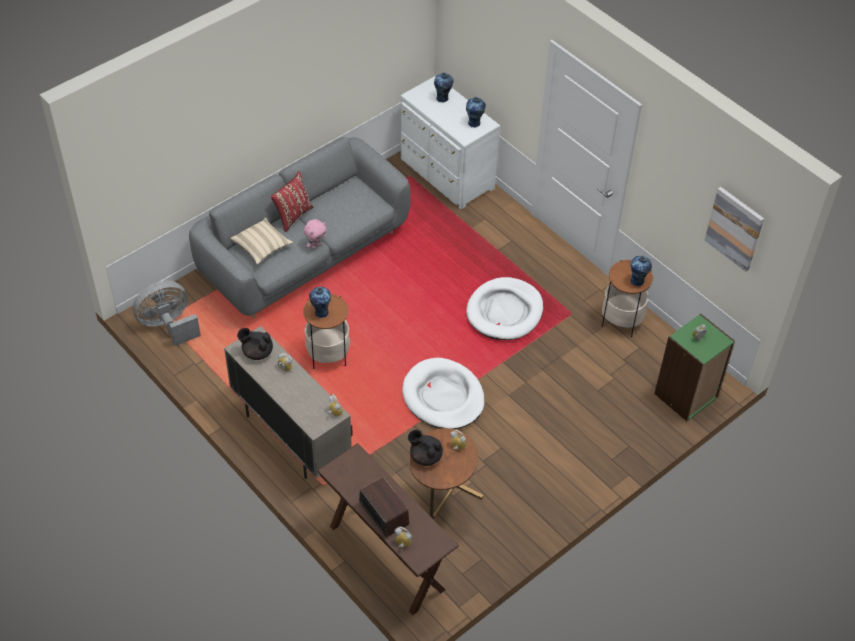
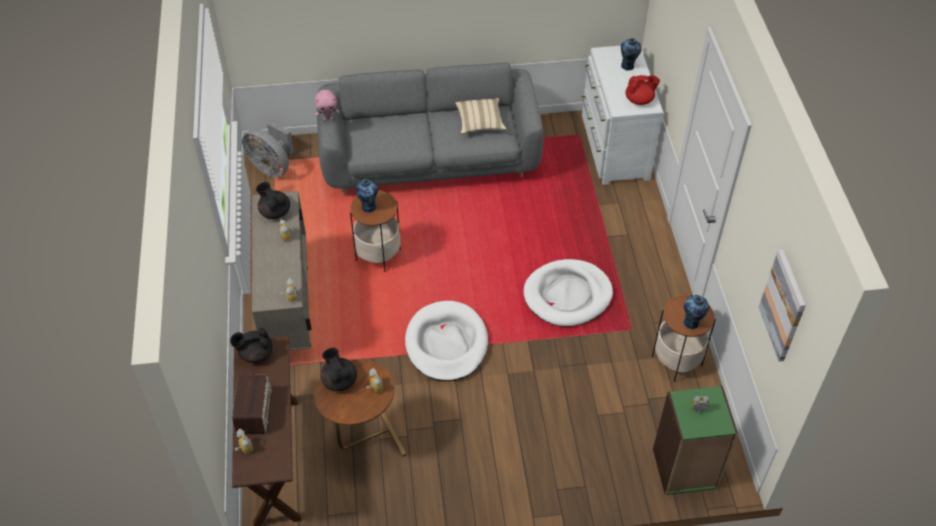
camera: 35 degrees right, 0 degrees up
grey fan [133,281,201,346] -> grey fan turned 150 degrees counterclockwise [242,121,294,178]
beige pillow [230,218,293,264] -> beige pillow moved to [455,98,506,134]
red pillow [271,171,313,232] -> none
pink plush toy [304,219,327,249] -> pink plush toy moved to [315,90,339,121]
vase [466,97,486,128] -> red teapot [626,75,660,105]
none -> black teapot [230,328,273,363]

